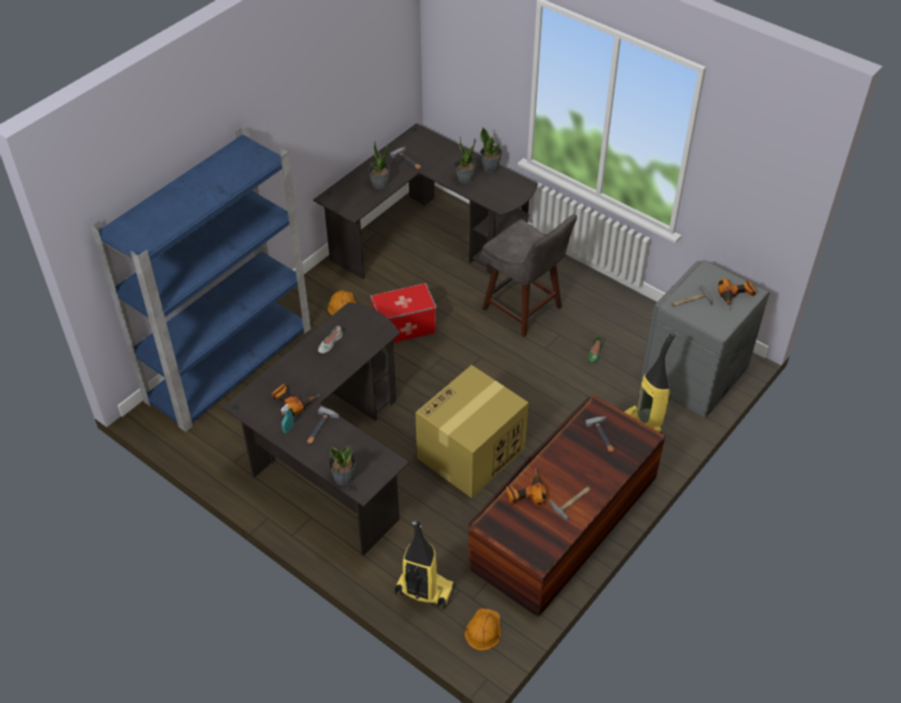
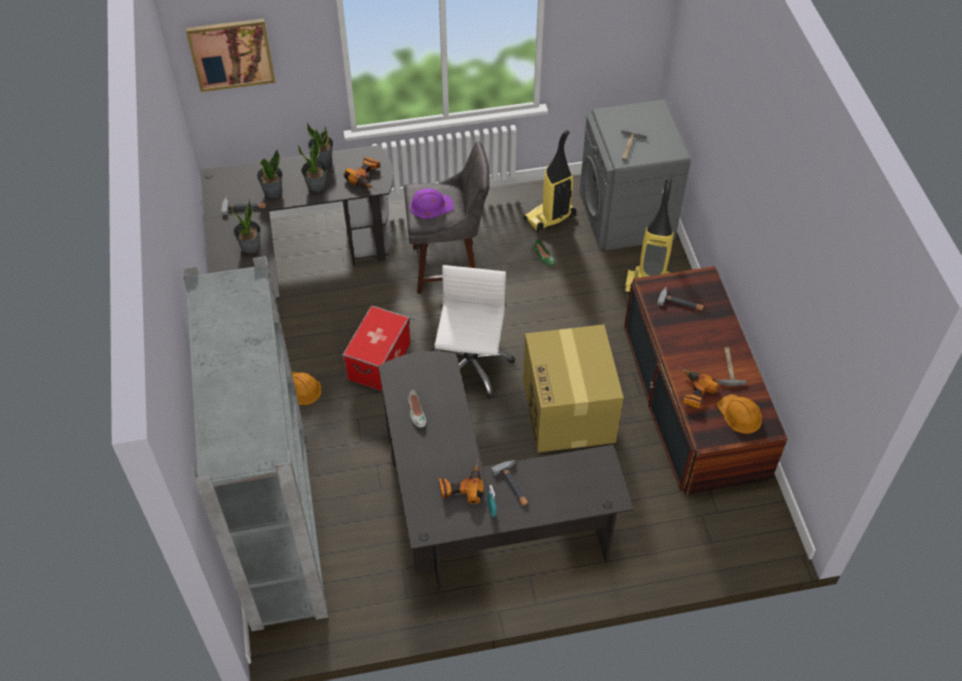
camera: 50 degrees left, 5 degrees up
blue bookcase [91,127,311,432] -> grey bookcase [182,256,328,631]
potted plant [328,445,356,485] -> potted plant moved to [257,149,283,198]
vacuum cleaner [395,519,455,609] -> vacuum cleaner moved to [523,130,576,233]
orange hard hat [465,608,501,651] -> orange hard hat moved to [717,394,762,434]
power drill [718,279,756,310] -> power drill moved to [344,157,380,191]
none -> picture [186,18,275,92]
none -> purple hard hat [410,188,454,219]
none -> white office chair [431,265,515,399]

